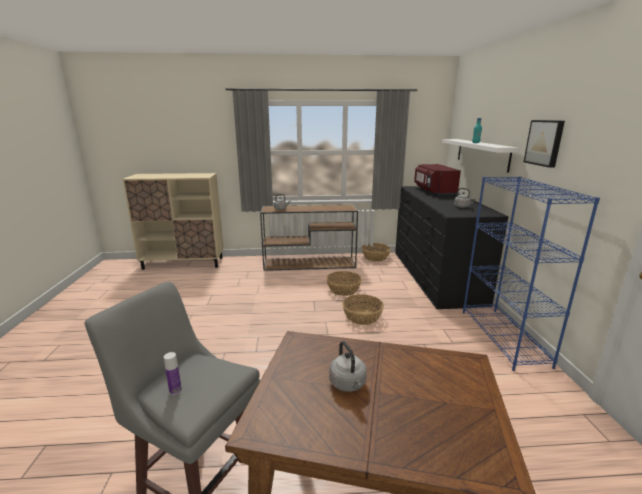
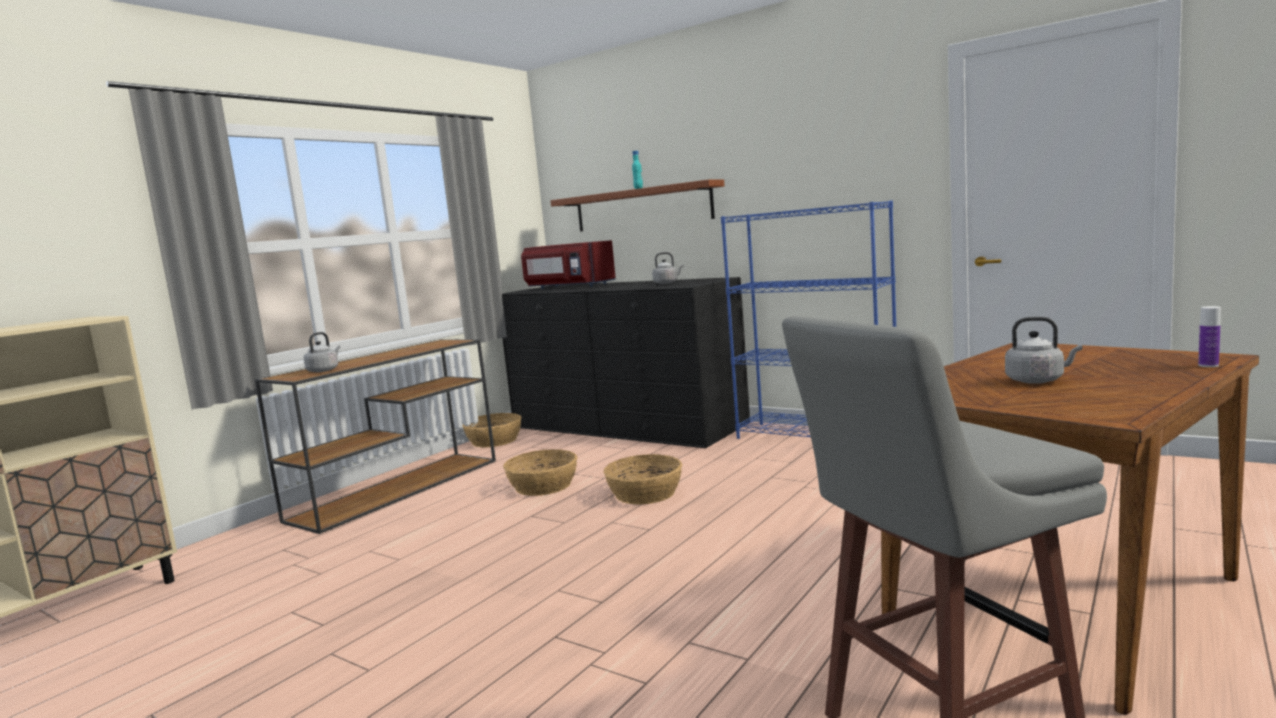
camera: 50 degrees left, 10 degrees down
bottle [164,352,182,395] -> bottle moved to [1198,306,1221,367]
white shelf [442,139,519,173] -> brown shelf [550,179,725,232]
picture [524,120,565,168] -> none

